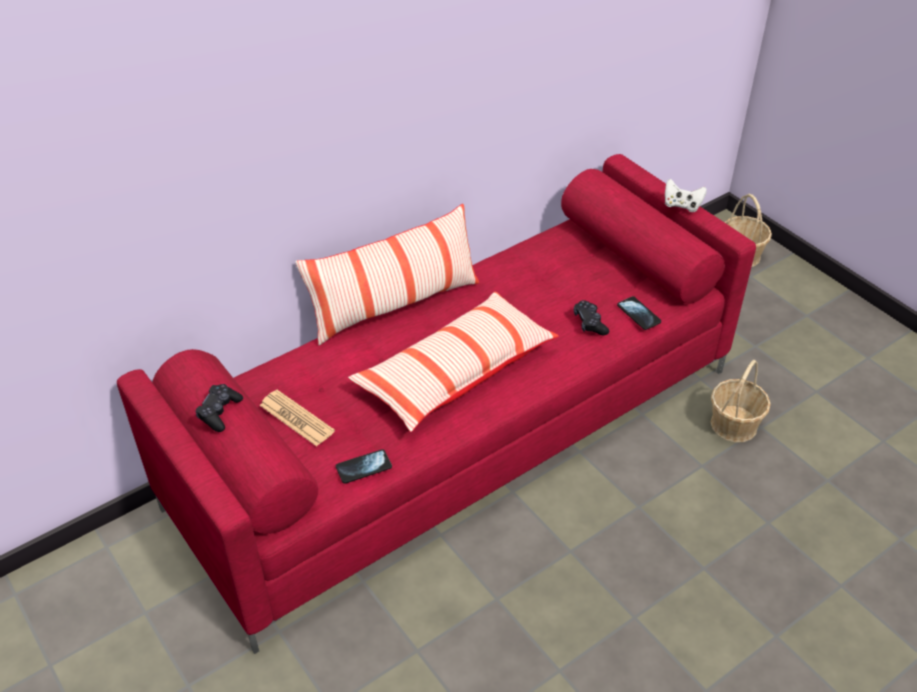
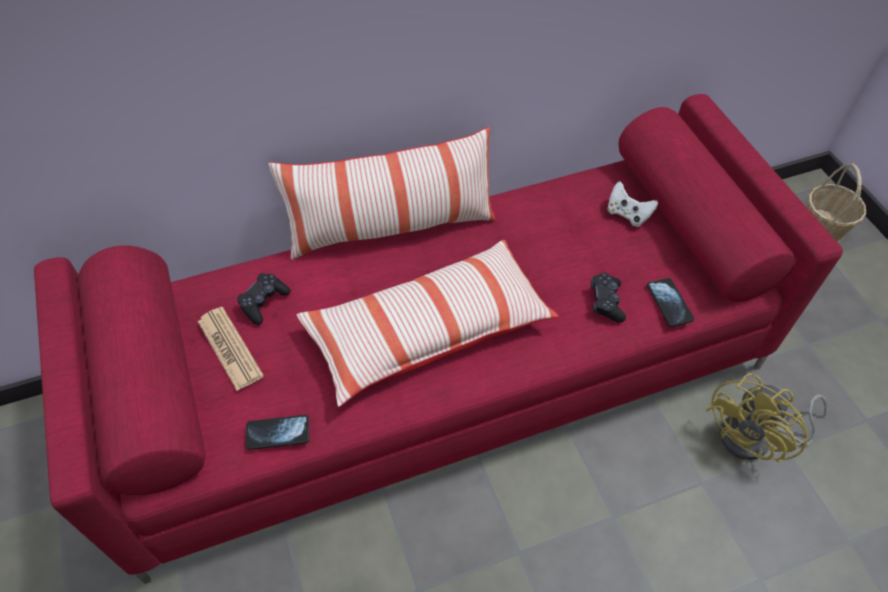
camera: 15 degrees right, 10 degrees up
black game controller [195,384,243,432] -> black game controller moved to [237,273,291,325]
white game controller [665,179,707,212] -> white game controller moved to [607,181,658,227]
basket [711,360,771,443] -> yellow fan [705,373,828,462]

